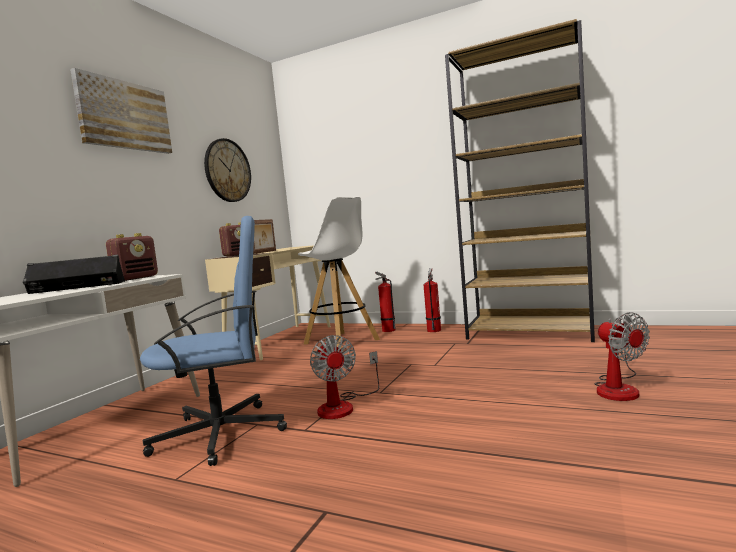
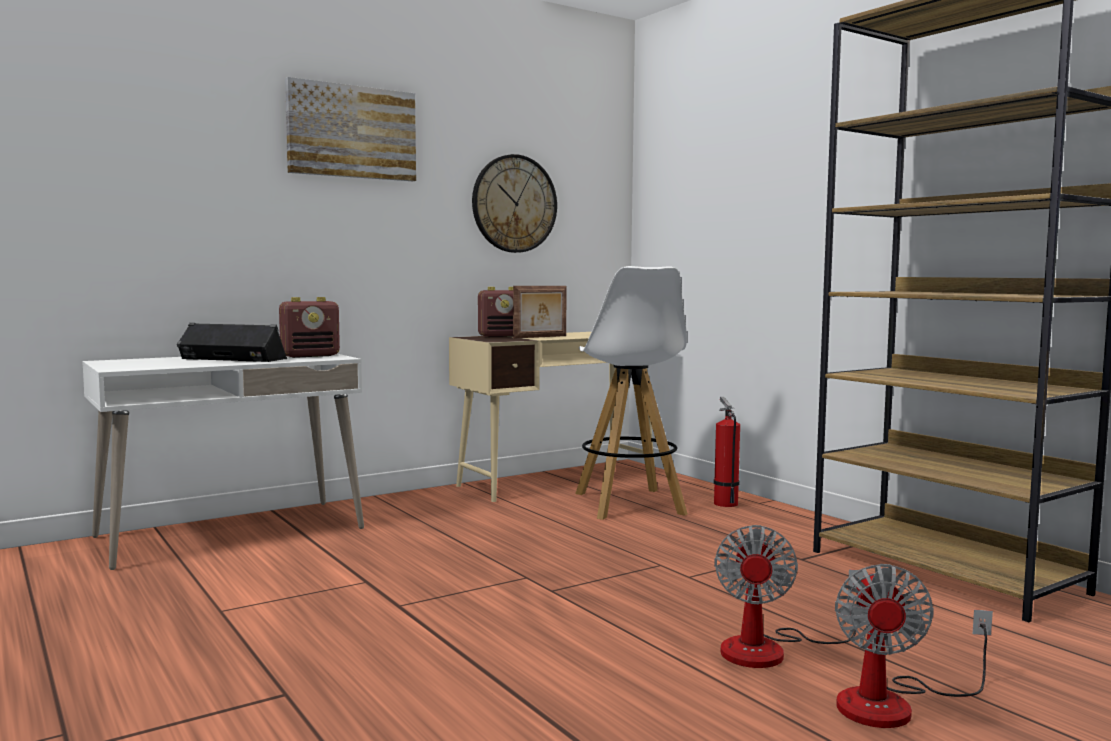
camera: 30 degrees right, 0 degrees up
blue office chair [140,216,287,466] -> none
fan [310,335,380,419] -> fan moved to [714,525,865,668]
fire extinguisher [423,268,441,332] -> none

